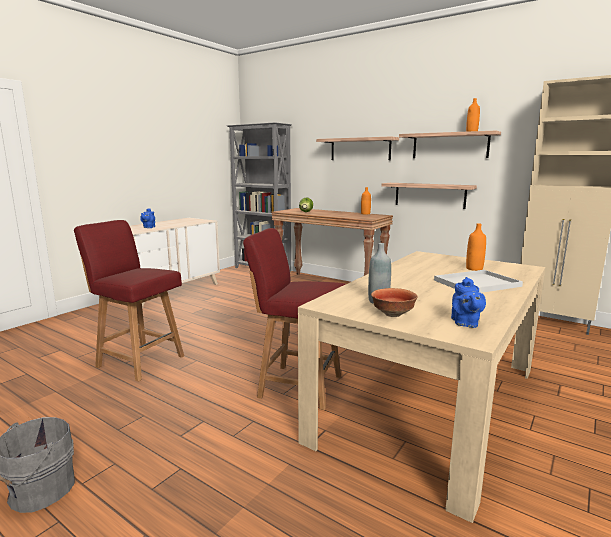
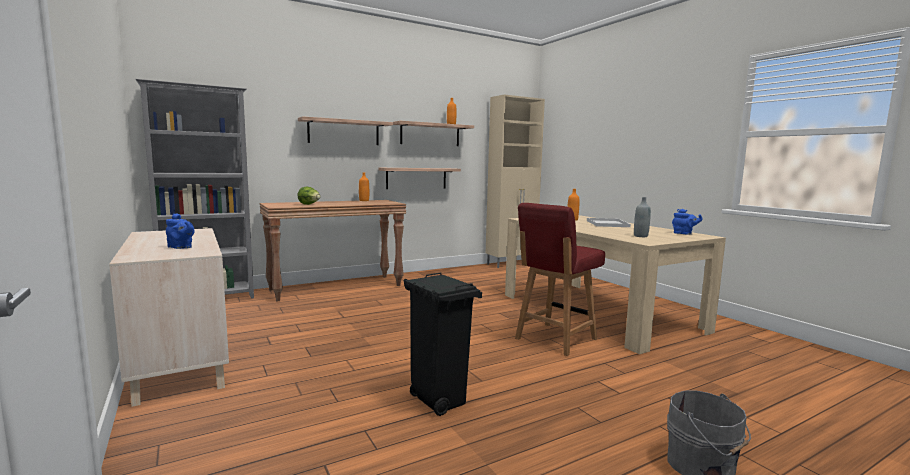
camera: 65 degrees left, 5 degrees down
red chair [74,220,184,382] -> black trash can [403,272,482,416]
bowl [371,288,417,317] -> none

